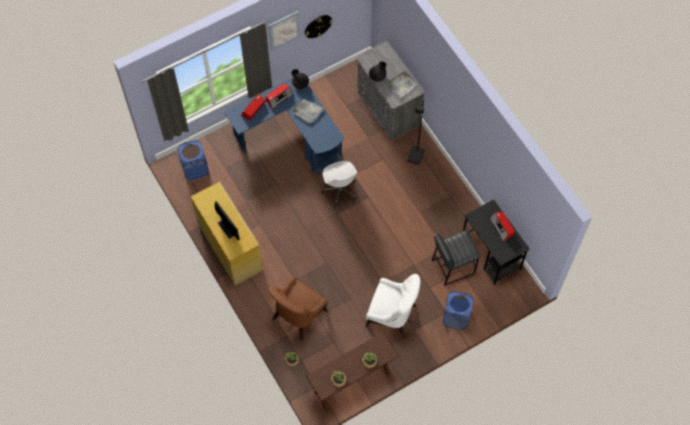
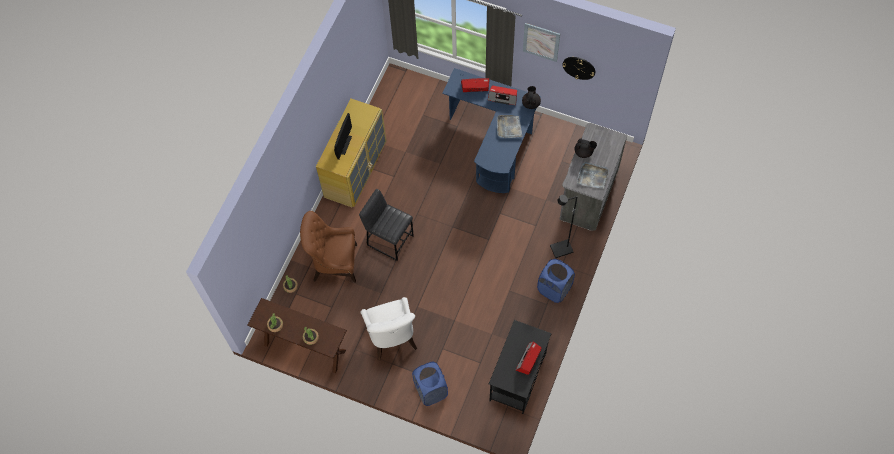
camera: 55 degrees right, 0 degrees up
blue laundry basket [178,141,209,180] -> blue laundry basket moved to [537,259,575,303]
white office chair [321,161,357,207] -> none
grey stool [432,230,480,286] -> grey stool moved to [359,189,414,261]

